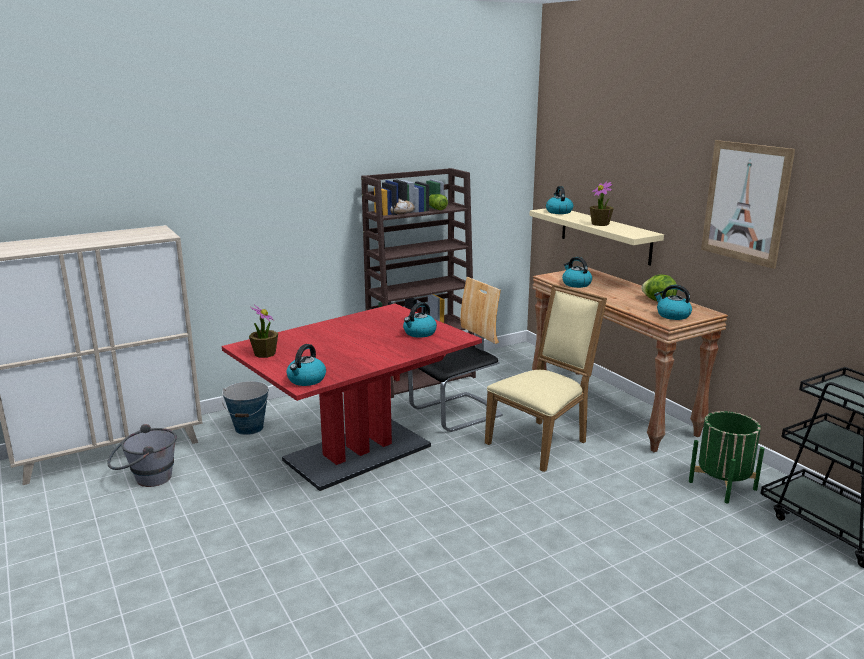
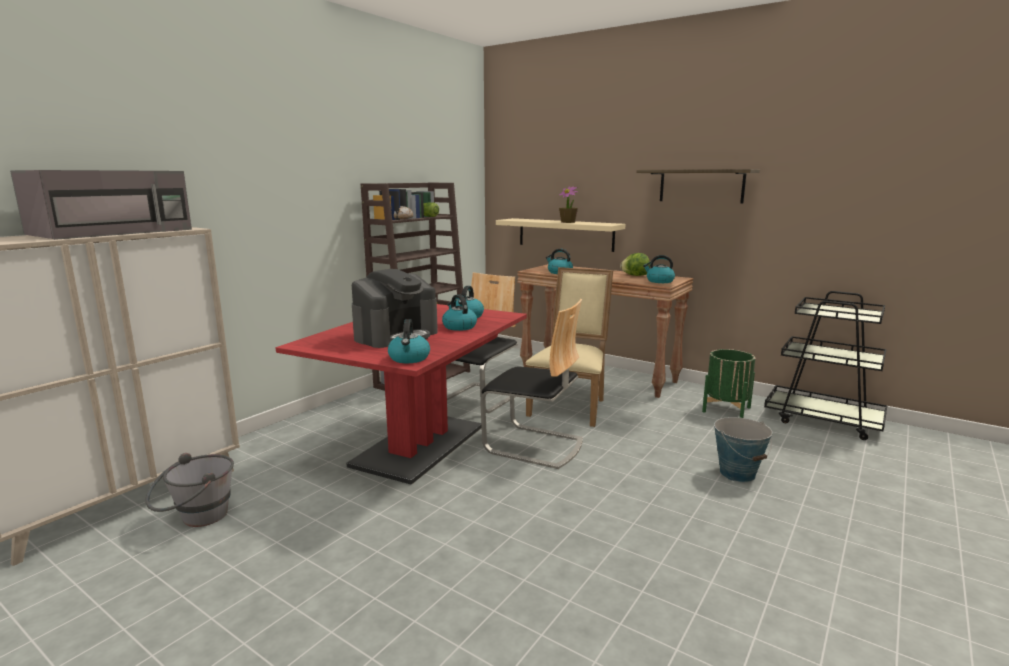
camera: 25 degrees left, 5 degrees down
bucket [222,381,269,435] -> bucket moved to [714,417,773,482]
potted plant [249,304,278,358] -> none
kettle [546,186,573,214] -> kettle moved to [442,294,477,331]
picture [701,140,795,269] -> shelf [637,169,760,203]
none -> grey microwave [10,170,192,240]
none -> coffee machine [352,269,438,348]
none -> chair [480,299,583,469]

